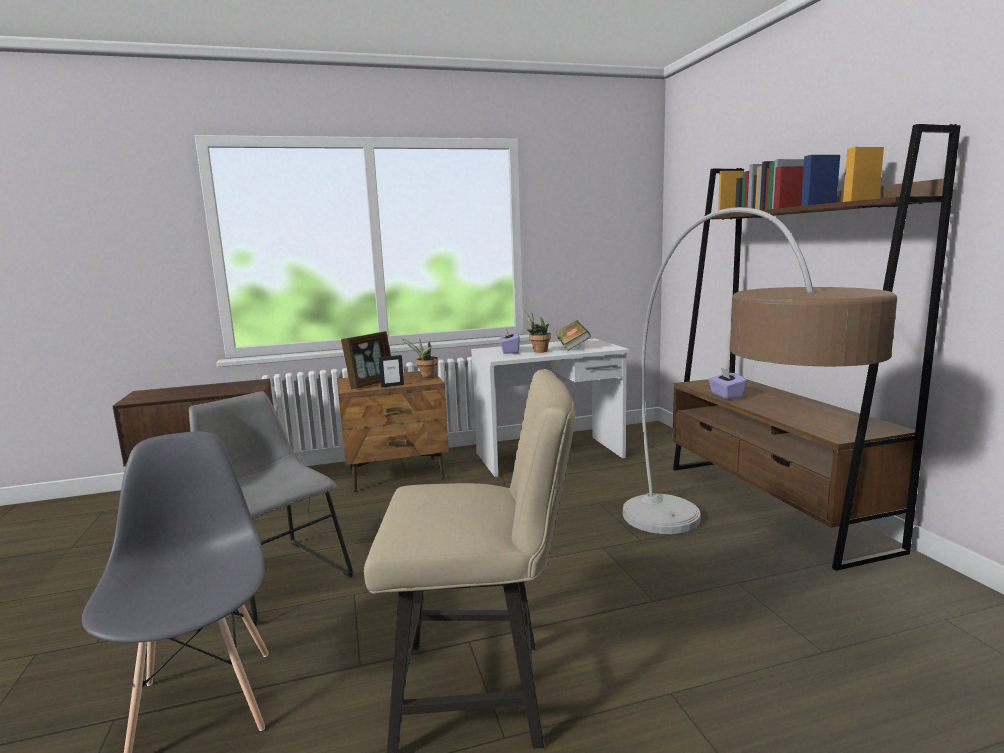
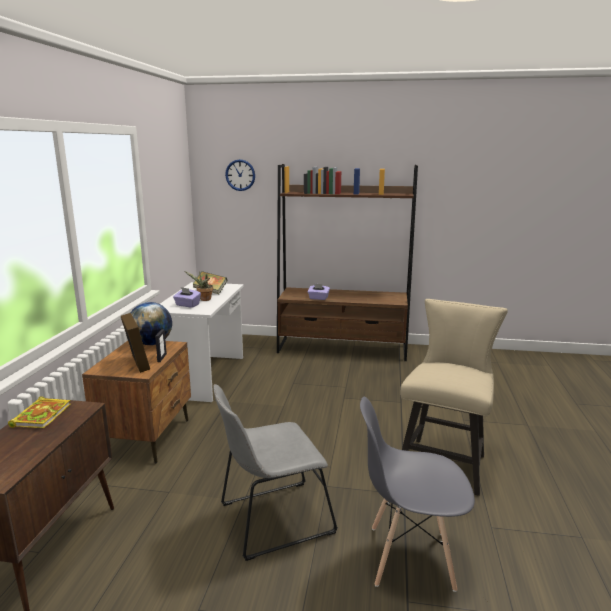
camera: 65 degrees left, 5 degrees up
potted plant [401,338,438,377] -> globe [131,302,172,345]
floor lamp [623,207,897,534] -> none
none -> book [8,396,71,428]
none -> wall clock [225,159,255,191]

